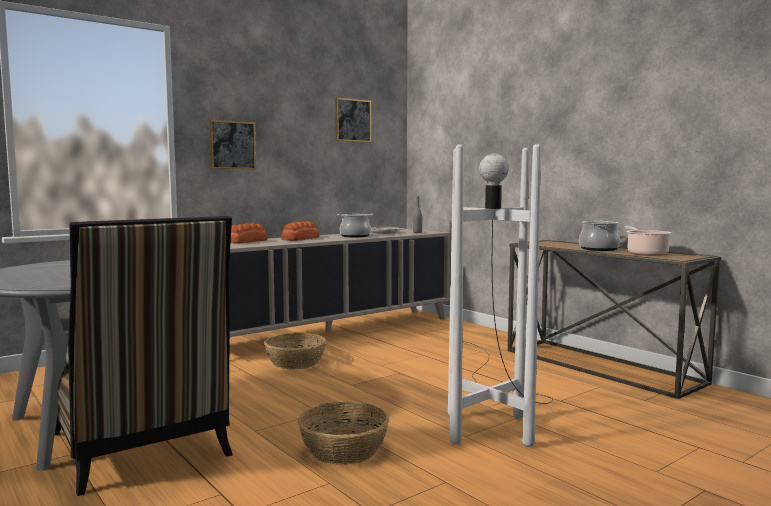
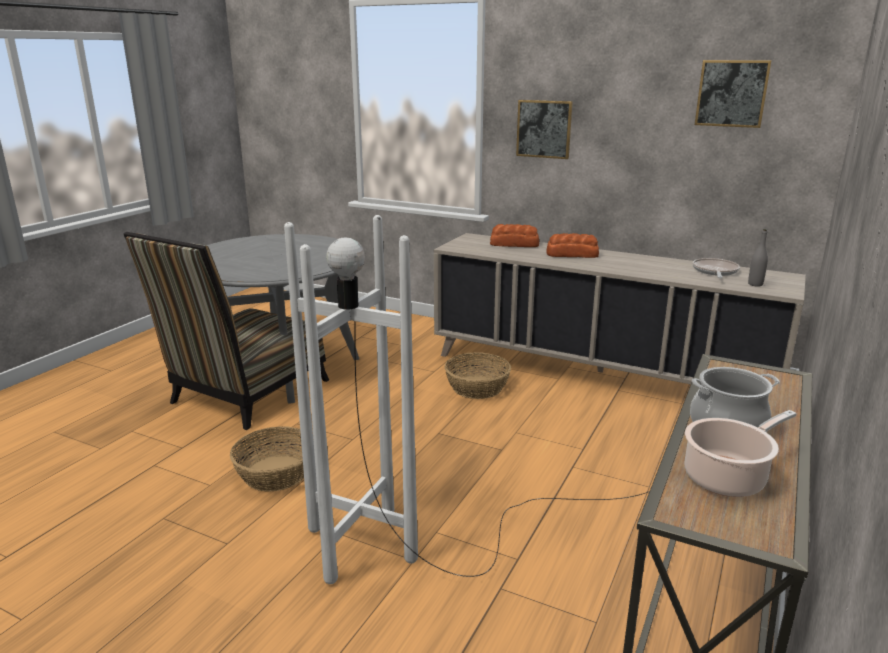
camera: 65 degrees right, 15 degrees up
cooking pot [337,214,373,237] -> none

